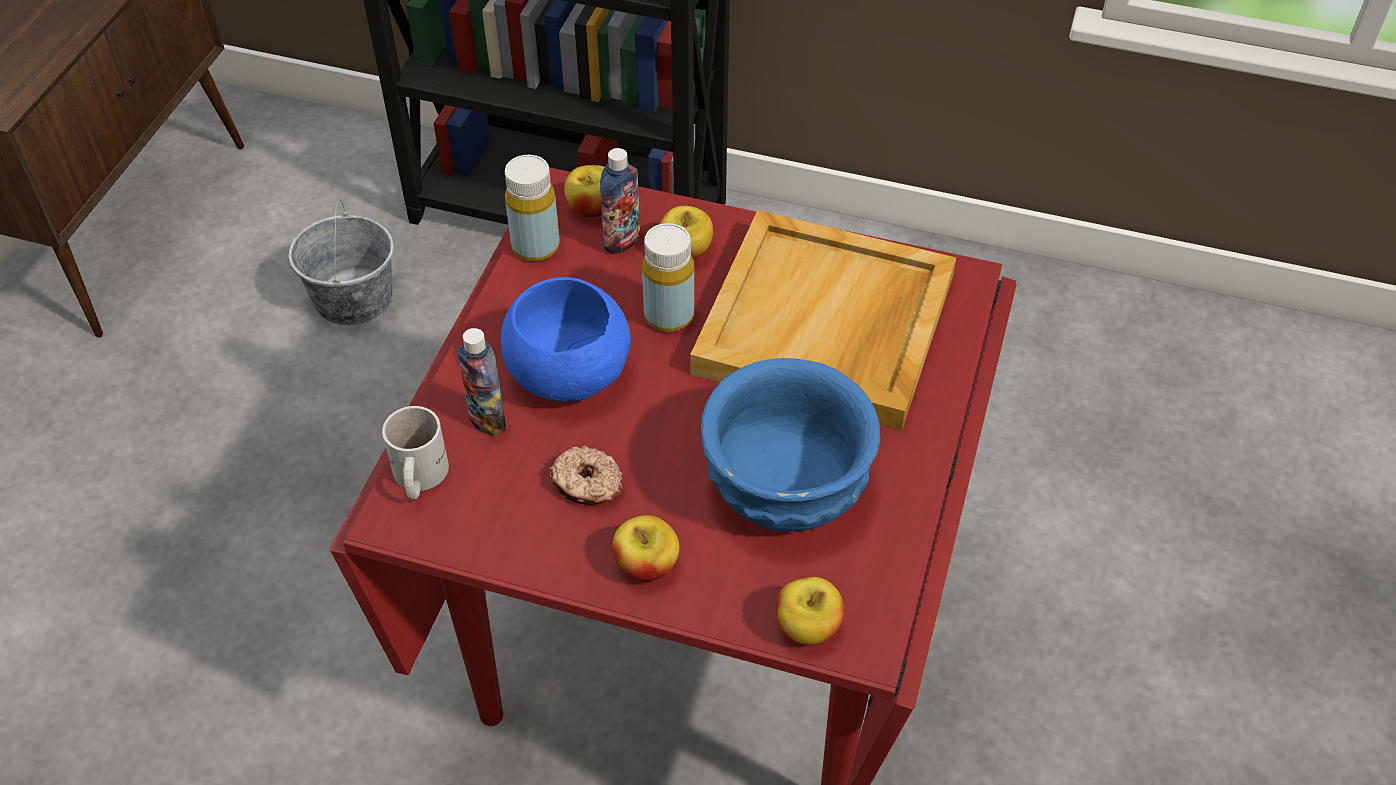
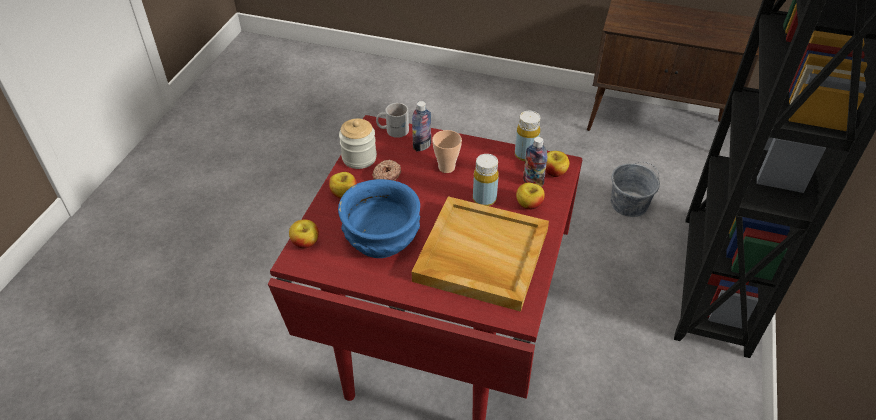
camera: 90 degrees right, 5 degrees down
blue bowl [501,277,631,402] -> cup [432,130,462,173]
none -> jar [339,119,377,169]

